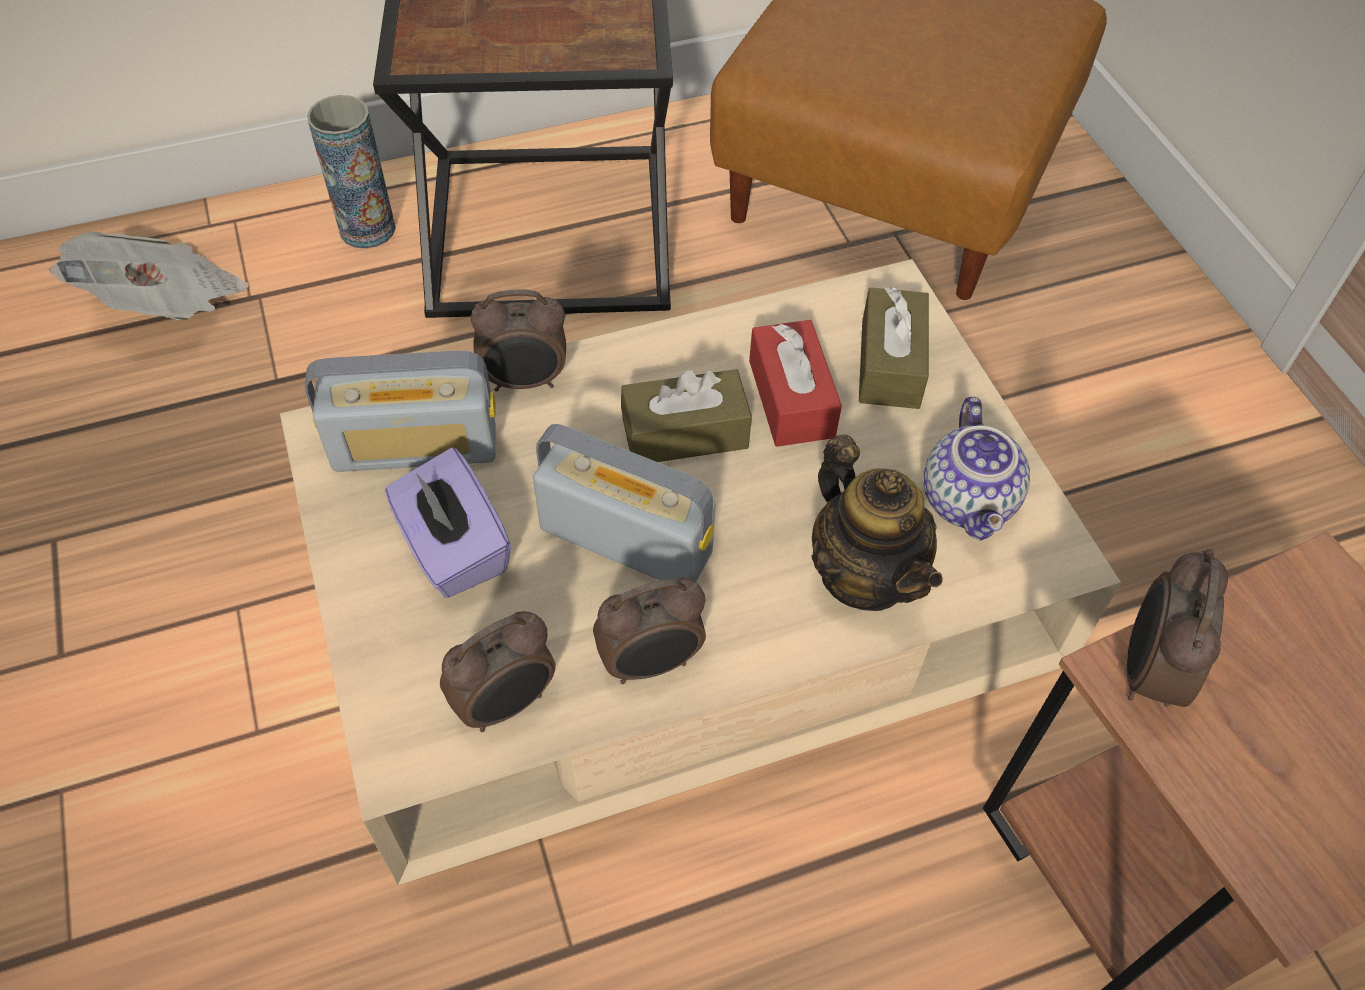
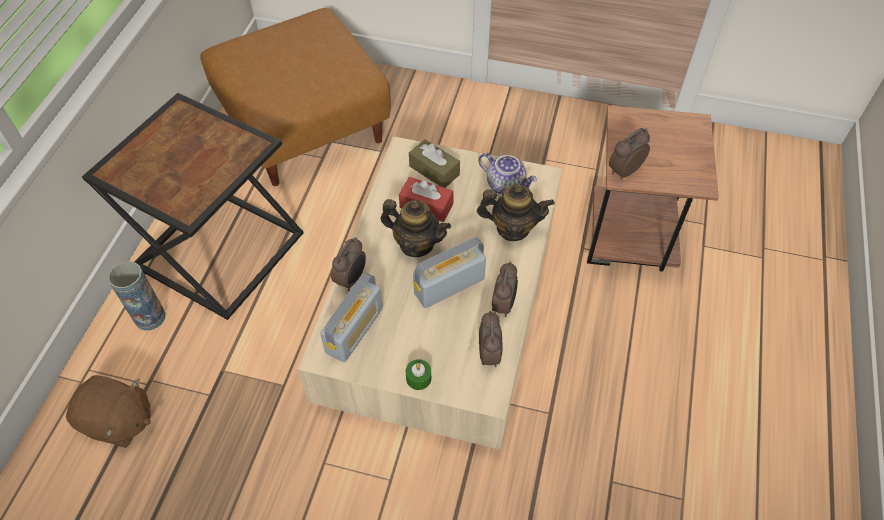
camera: 55 degrees left, 0 degrees up
newspaper [49,231,248,320] -> brown plush toy [66,375,151,448]
purple tissue box [385,448,511,598] -> none
brown tissue box [621,369,752,462] -> teapot [381,199,451,257]
alarm clock [1127,549,1228,707] -> alarm clock turned 90 degrees clockwise [609,128,650,180]
none -> green candle [406,359,431,390]

